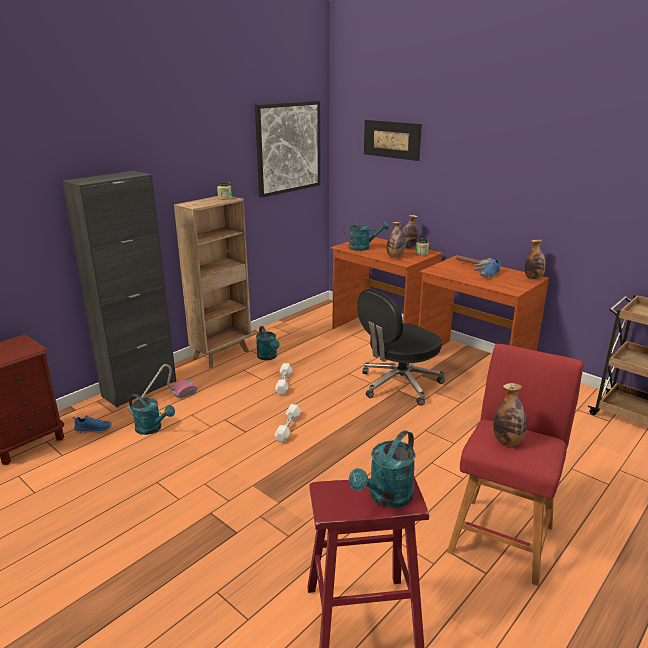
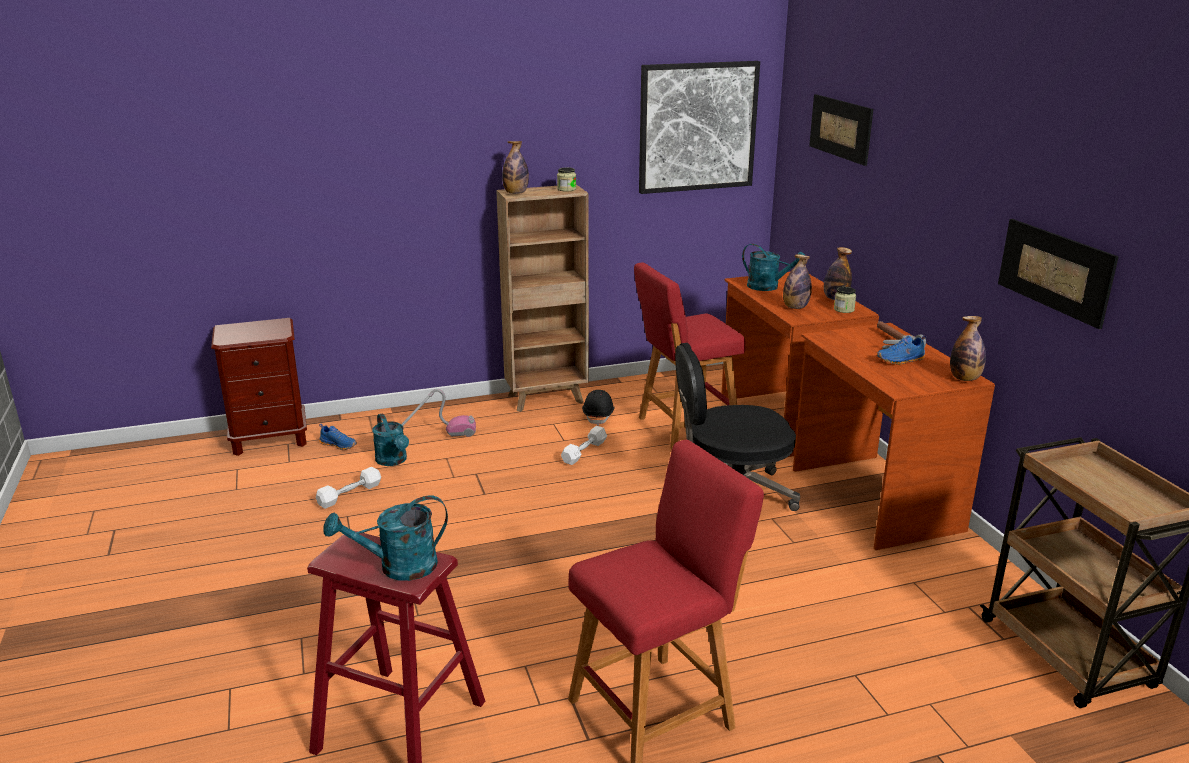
camera: 30 degrees right, 0 degrees up
black cabinet [62,171,176,408] -> none
turquoise watering can [256,326,280,360] -> black hard hat [582,390,615,426]
white dumbbell [274,404,301,443] -> white dumbbell moved to [316,467,381,509]
bottle [493,383,527,446] -> bottle moved to [502,141,529,194]
none -> red stool [634,263,746,449]
none -> picture [998,219,1119,329]

